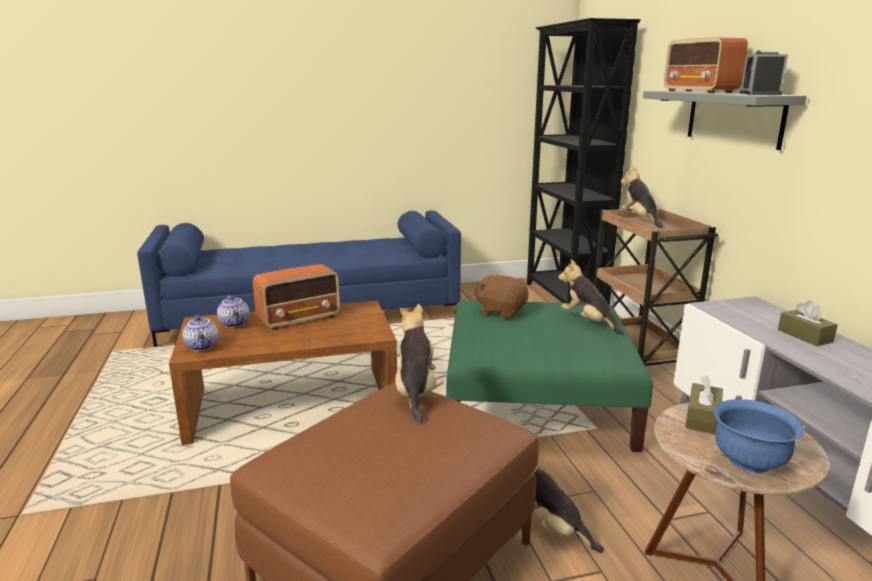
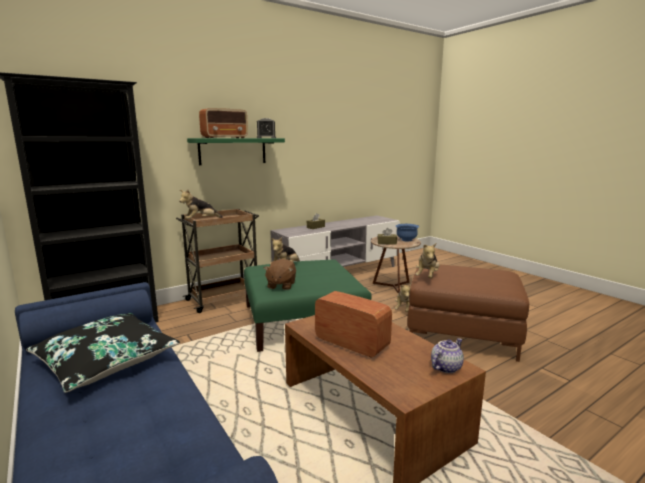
camera: 110 degrees left, 5 degrees down
teapot [217,295,250,328] -> none
plush toy [395,304,444,424] -> plush toy turned 45 degrees counterclockwise [415,243,440,278]
grey shelf [643,91,807,150] -> green shelf [187,138,285,165]
none -> black pillow [26,313,180,393]

